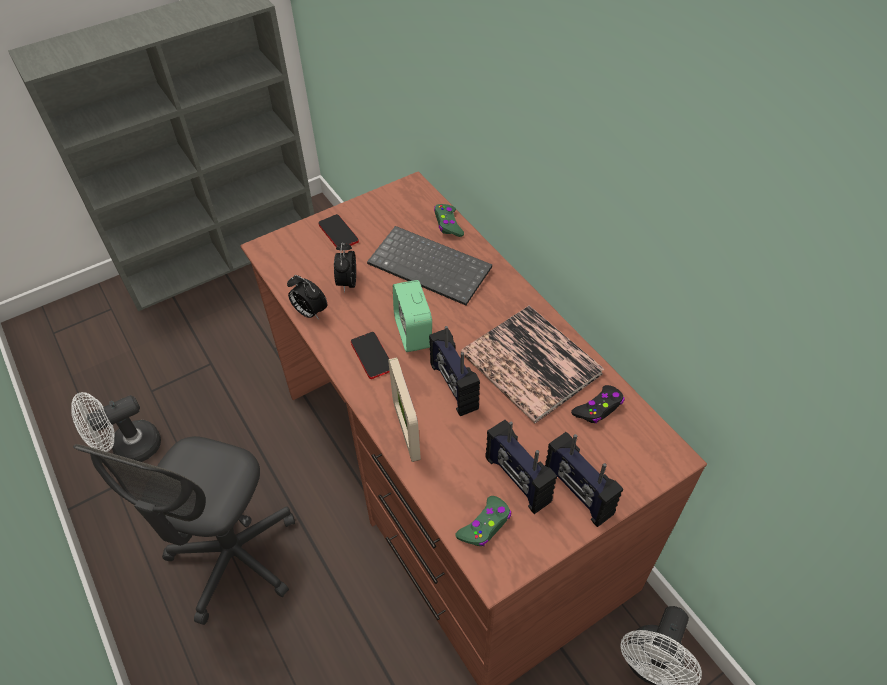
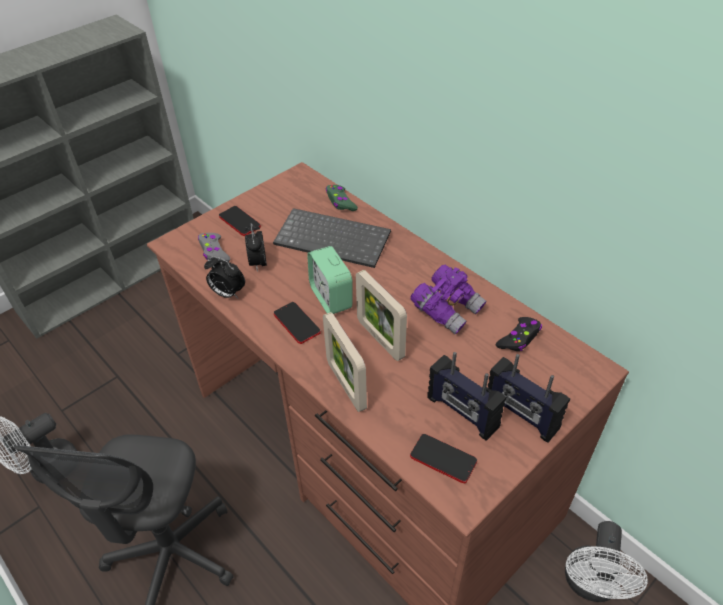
camera: 10 degrees left, 5 degrees down
radio [429,326,480,416] -> picture frame [356,270,407,361]
green game controller [455,496,512,546] -> phone [410,434,477,483]
book [461,306,604,423] -> purple binoculars [411,265,487,334]
none -> grey game controller [198,233,230,262]

